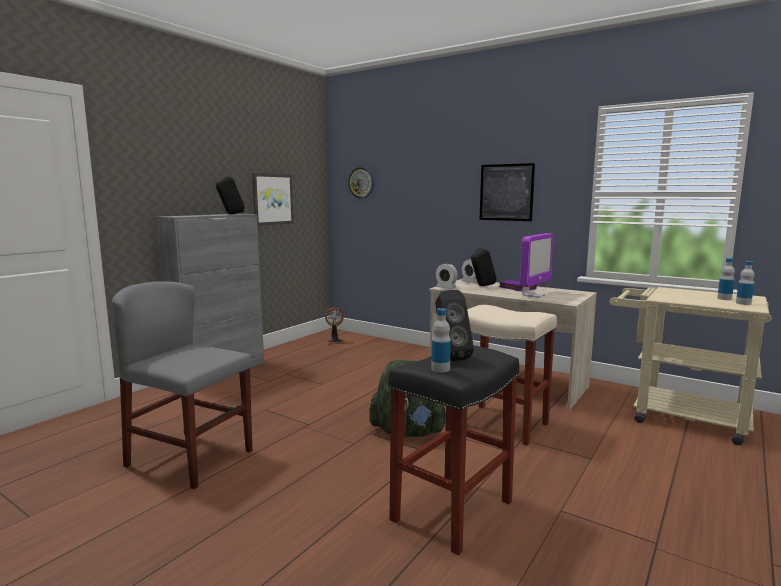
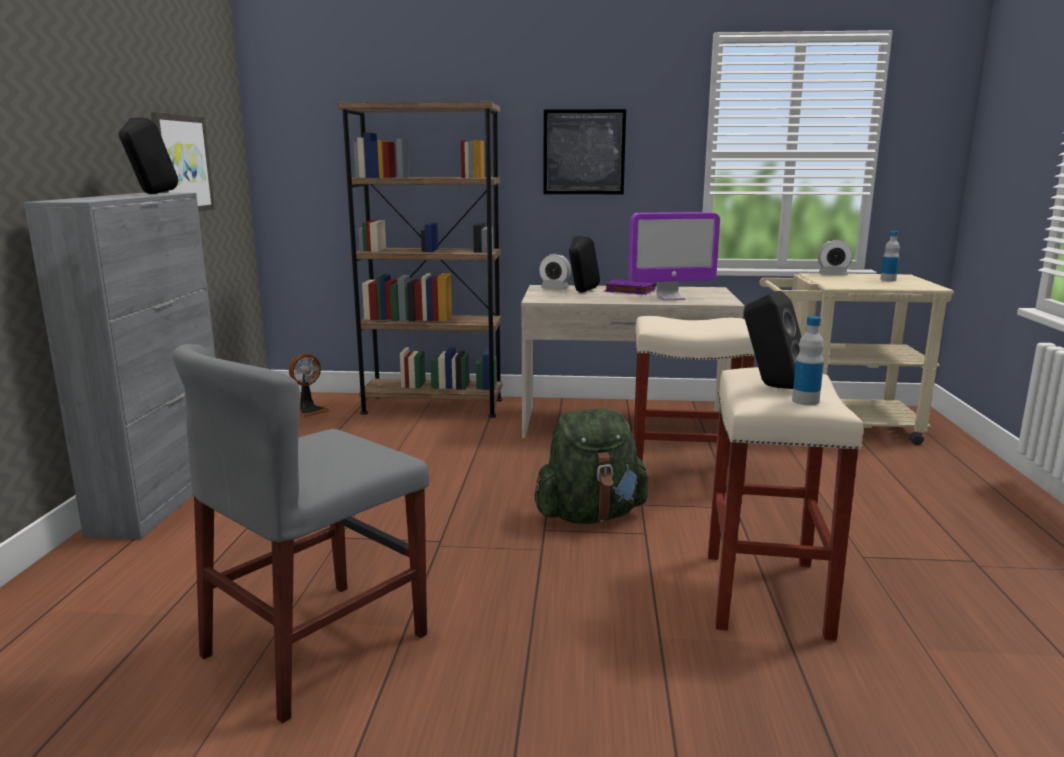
camera: 30 degrees left, 5 degrees up
grey chair [112,281,252,489] -> grey chair turned 45 degrees counterclockwise [172,344,429,723]
wall clock [348,167,374,198] -> none
black stool [388,345,519,556] -> beige stool [708,367,863,641]
alarm clock [436,263,458,289] -> alarm clock moved to [818,239,853,275]
monitor [520,233,553,298] -> monitor turned 75 degrees clockwise [628,212,720,300]
bottle [736,261,755,305] -> none
none -> brown bookcase [338,102,502,418]

